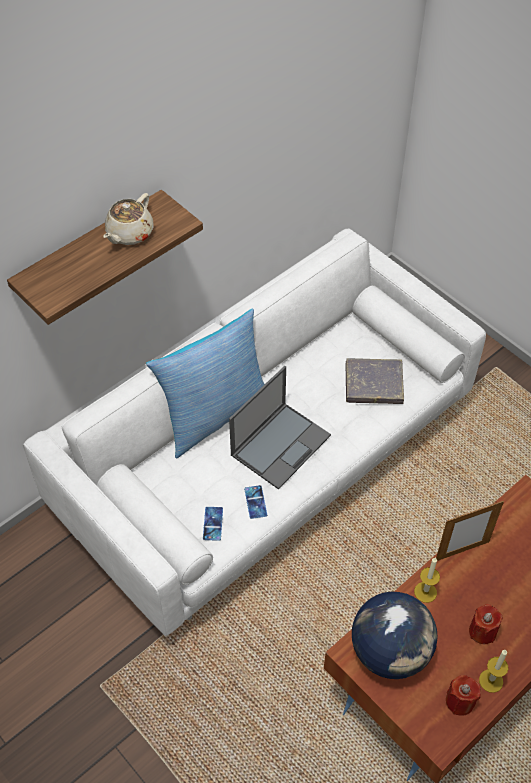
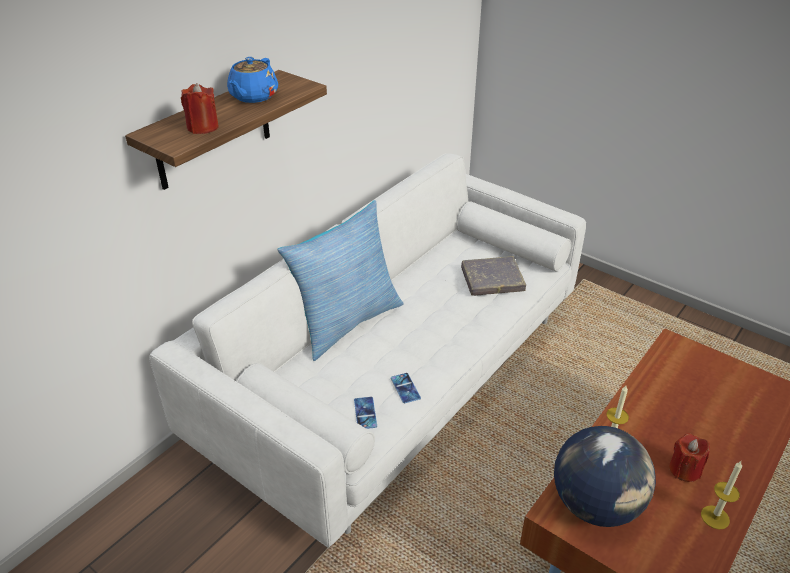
camera: 10 degrees left, 15 degrees down
beige teapot [103,193,154,245] -> blue teapot [227,57,278,103]
laptop [229,366,331,490] -> none
picture frame [436,501,504,561] -> none
red candle [446,675,481,716] -> red candle moved to [181,83,219,134]

